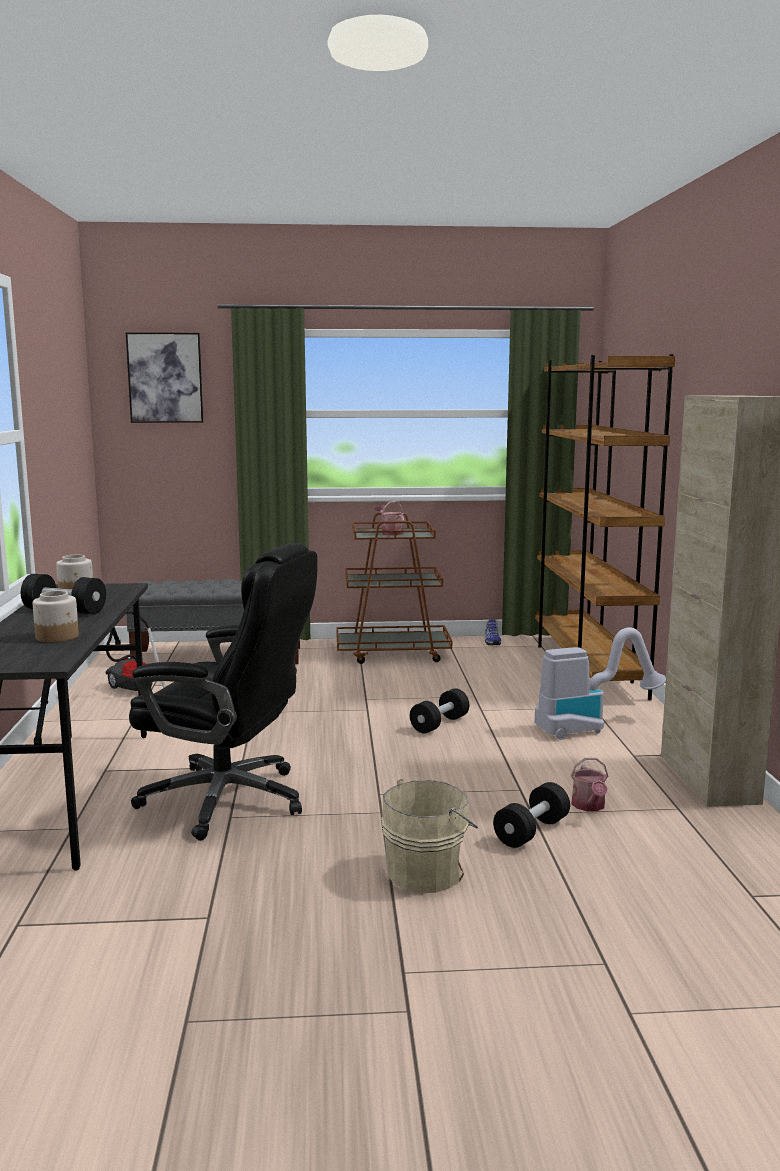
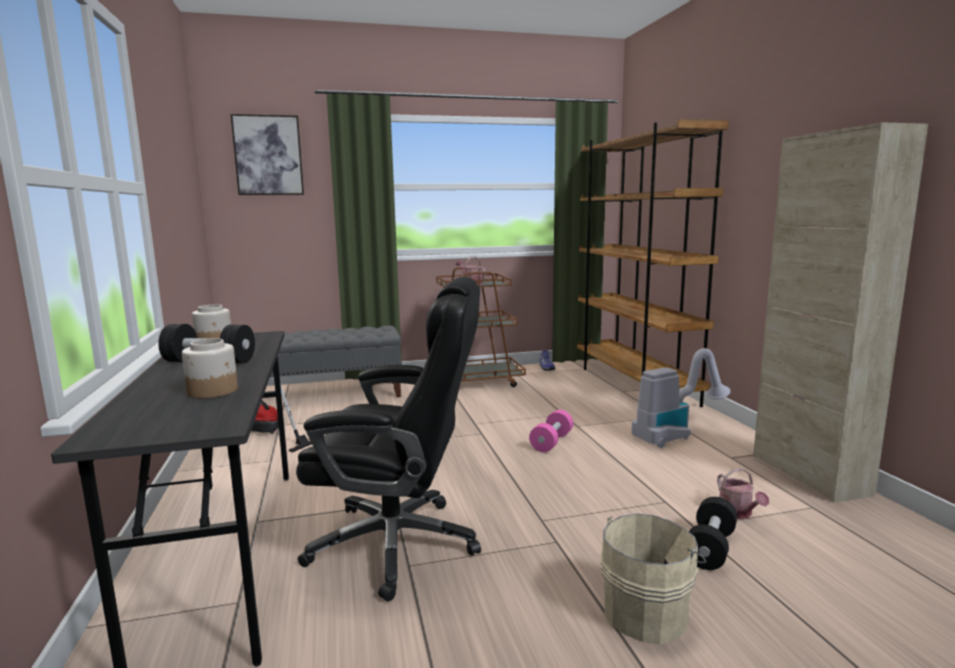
camera: 10 degrees left, 0 degrees up
black dumbbell [410,688,469,734] -> pink dumbbell [529,410,573,452]

